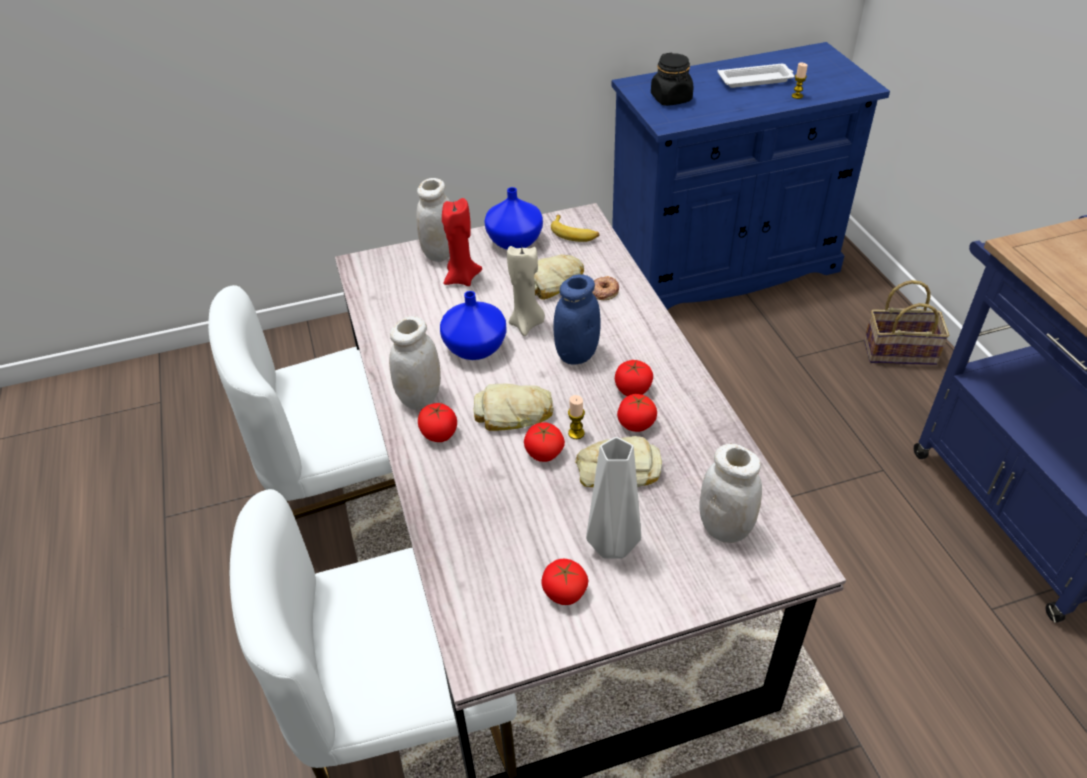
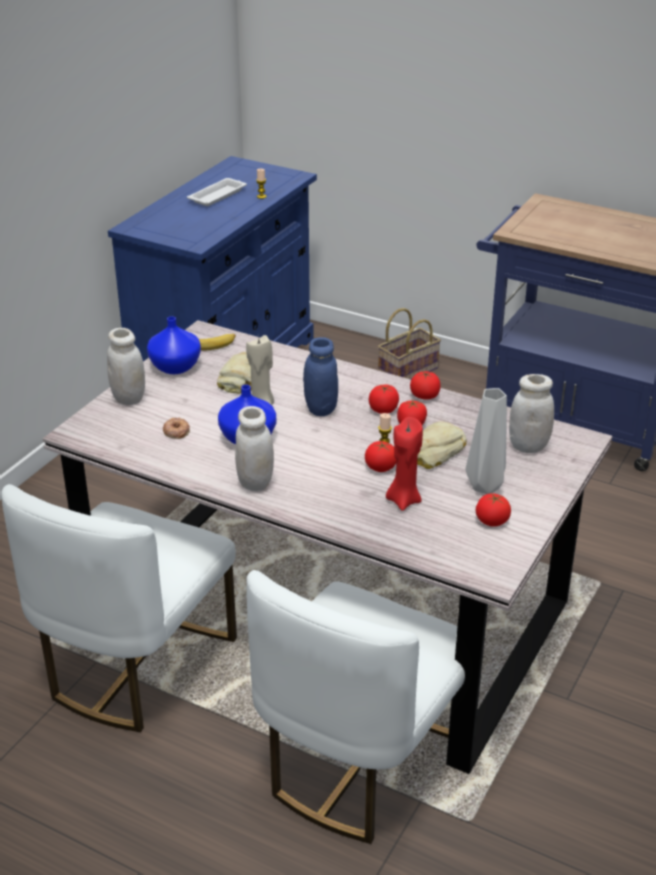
camera: 45 degrees left, 10 degrees down
tomato [418,403,457,442] -> tomato moved to [410,371,441,400]
red candle [442,198,482,286] -> red candle moved to [386,417,423,511]
bread [473,384,554,431] -> none
donut [592,276,619,300] -> donut moved to [163,418,190,439]
black jar [651,53,694,106] -> none

